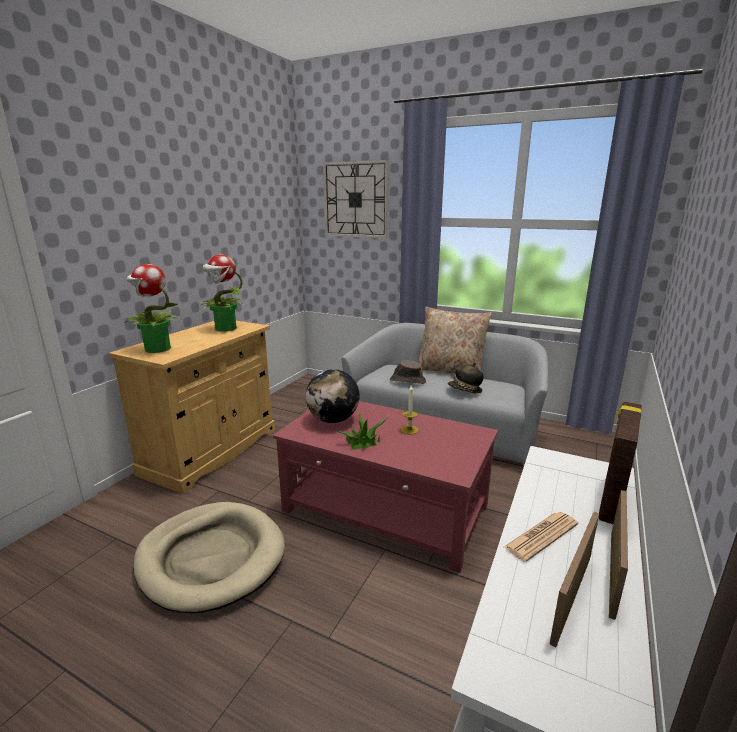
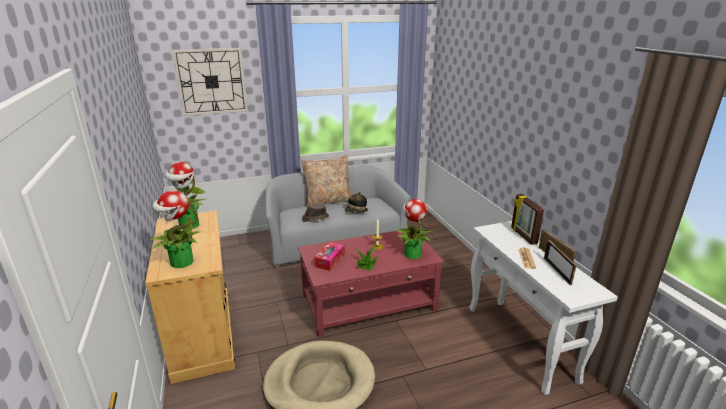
camera: 45 degrees left, 5 degrees up
globe [306,369,360,423] -> tissue box [314,242,345,271]
none -> potted plant [396,199,432,259]

